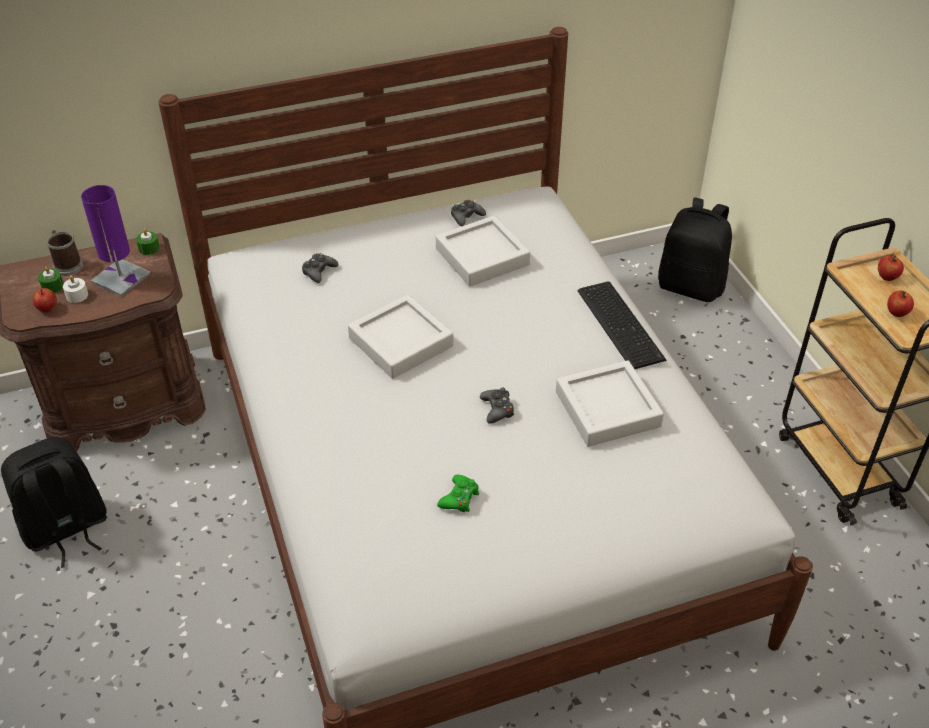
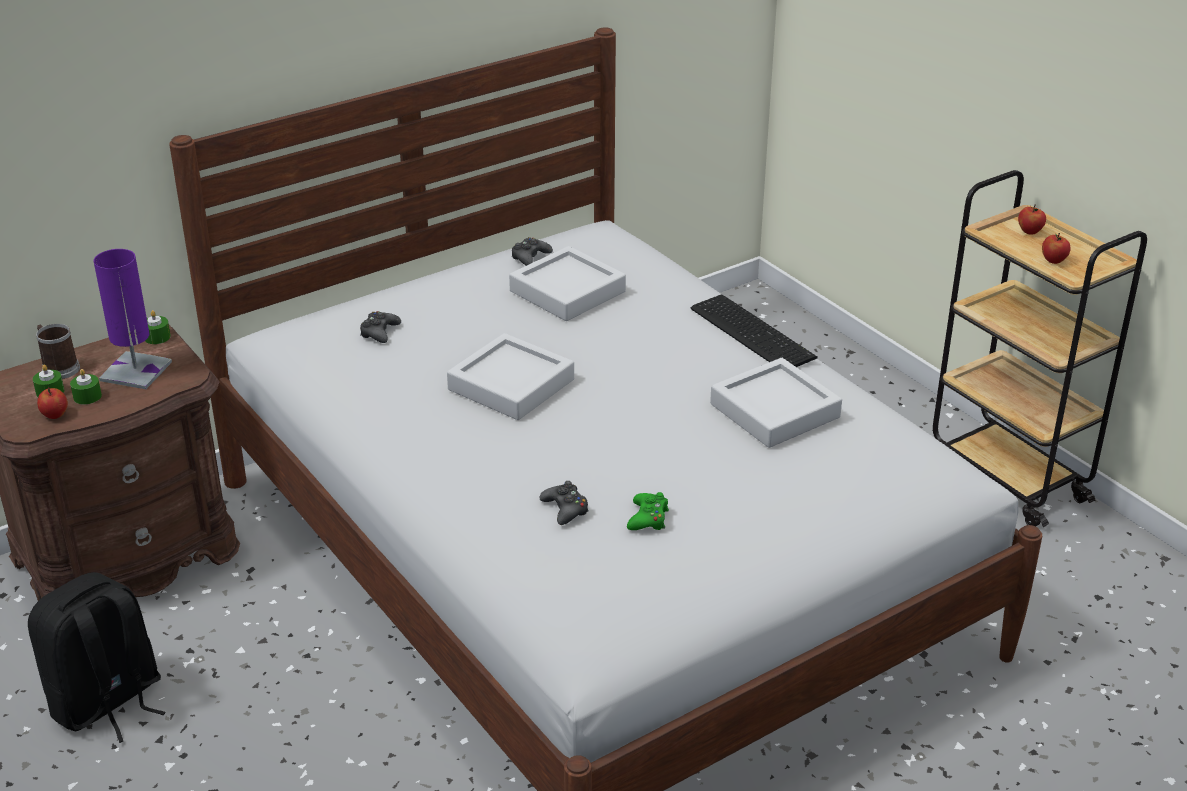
camera: 15 degrees left, 10 degrees down
white candle [63,276,88,303] -> green candle [70,369,102,405]
black game controller [480,388,514,424] -> black game controller moved to [540,481,589,525]
black backpack [658,197,732,302] -> none

